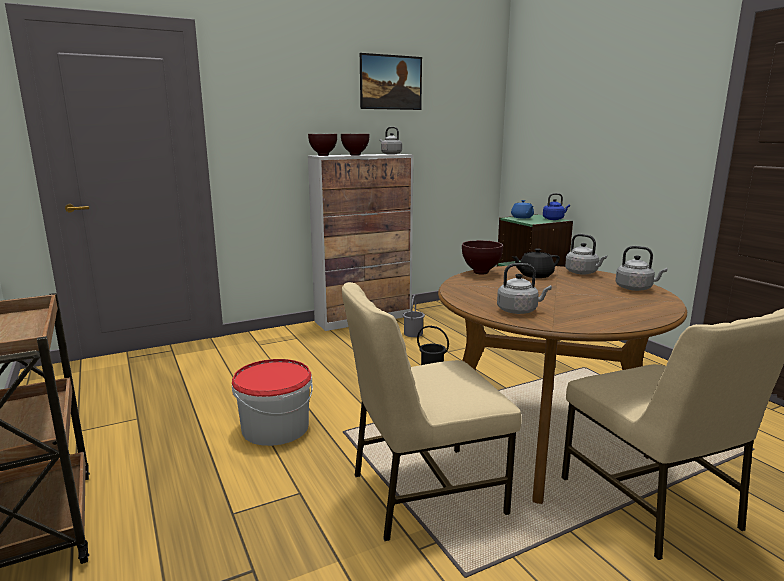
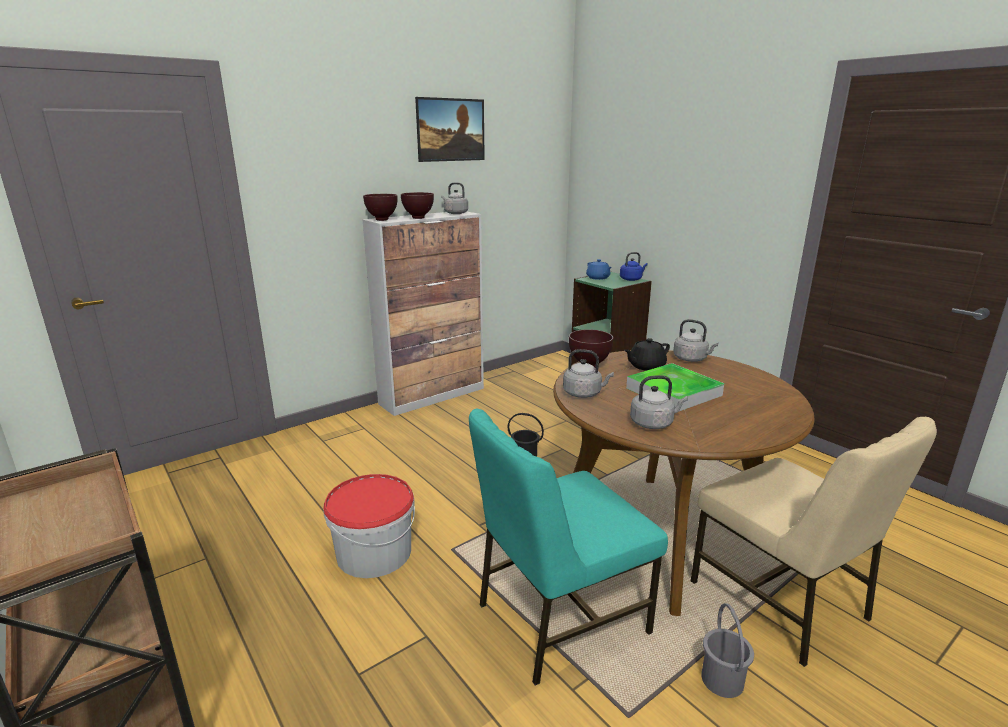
camera: 10 degrees left, 5 degrees up
beige chair [342,282,522,541] -> turquoise chair [469,409,668,685]
grey bucket [403,295,425,337] -> grey bucket moved to [701,603,754,698]
grey kettle [615,246,667,291] -> grey kettle moved to [563,349,614,398]
none -> tray [626,363,724,411]

